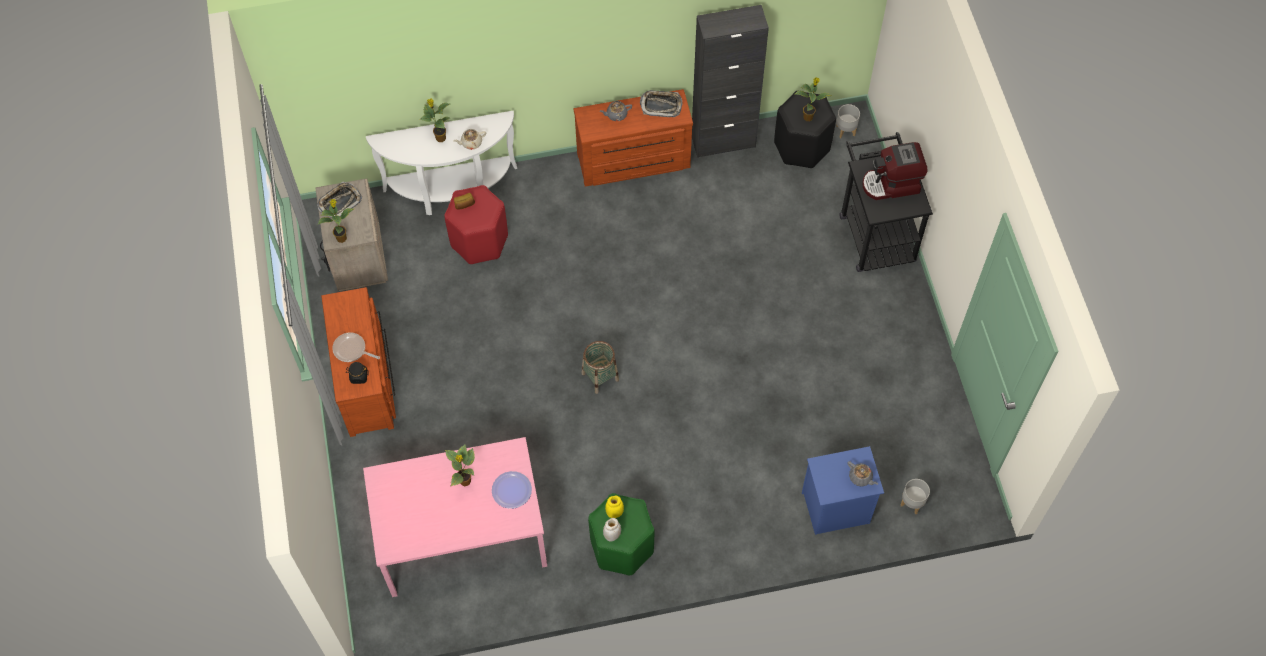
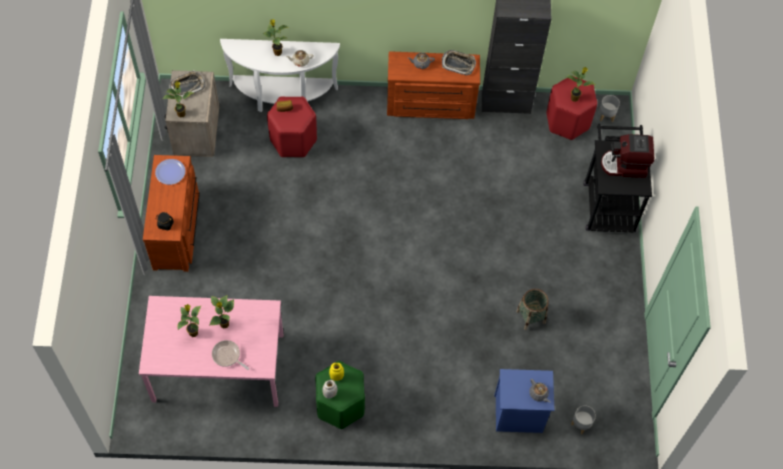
camera: 10 degrees right, 0 degrees up
frying pan [332,332,380,362] -> frying pan moved to [212,340,249,370]
plate [492,471,532,509] -> plate moved to [155,159,186,185]
basket [582,341,619,394] -> basket moved to [516,289,549,330]
black stool [774,91,836,168] -> red stool [546,76,597,140]
none -> potted plant [177,304,202,337]

